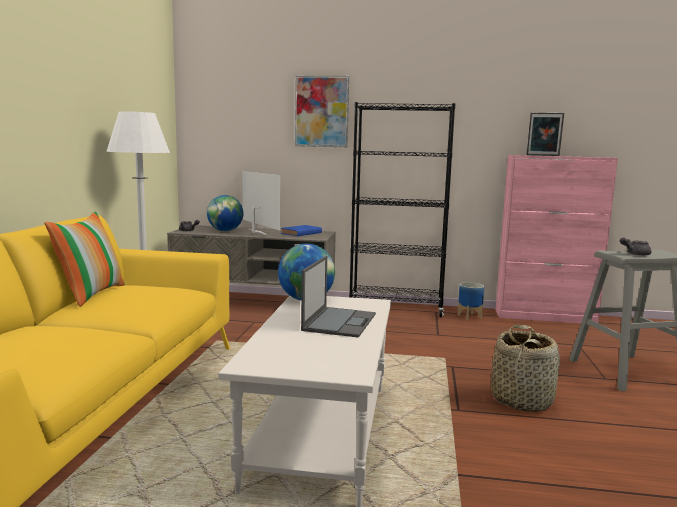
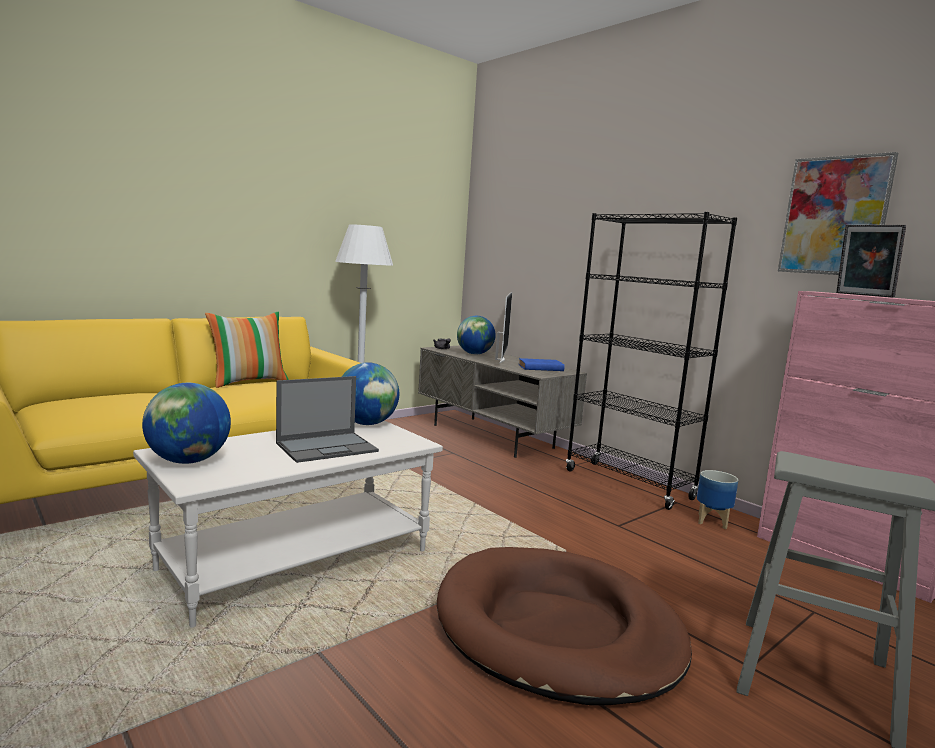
camera: 40 degrees right, 0 degrees up
picture [295,76,349,147] -> picture moved to [778,152,898,275]
basket [491,325,560,412] -> brown dog bed [437,547,692,706]
grey teapot [619,237,651,256] -> none
none -> globe [142,383,231,464]

